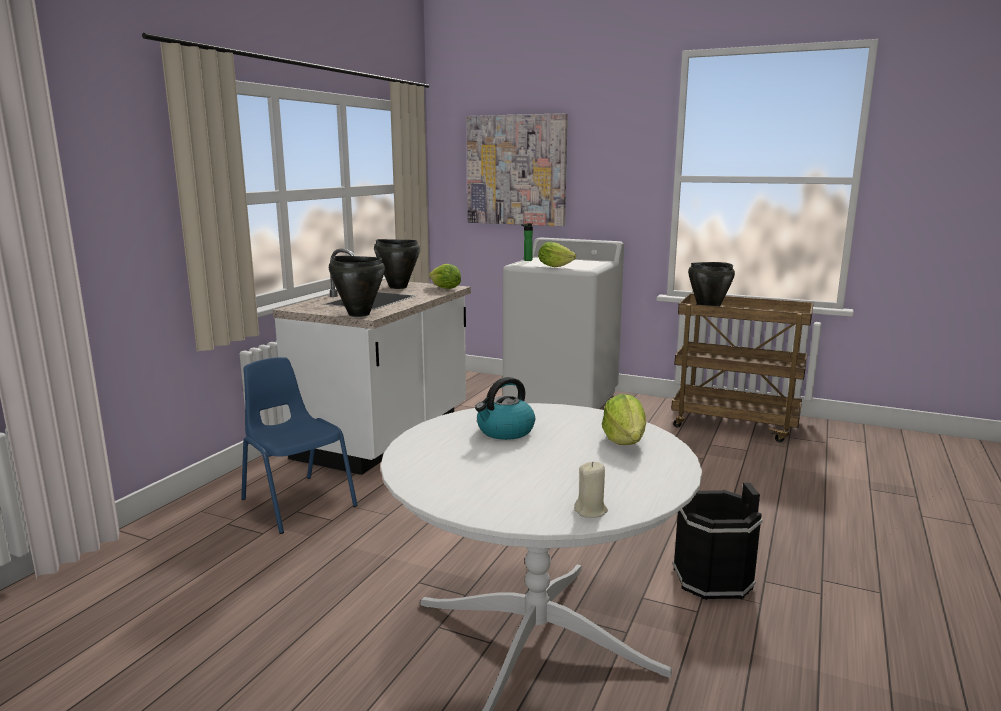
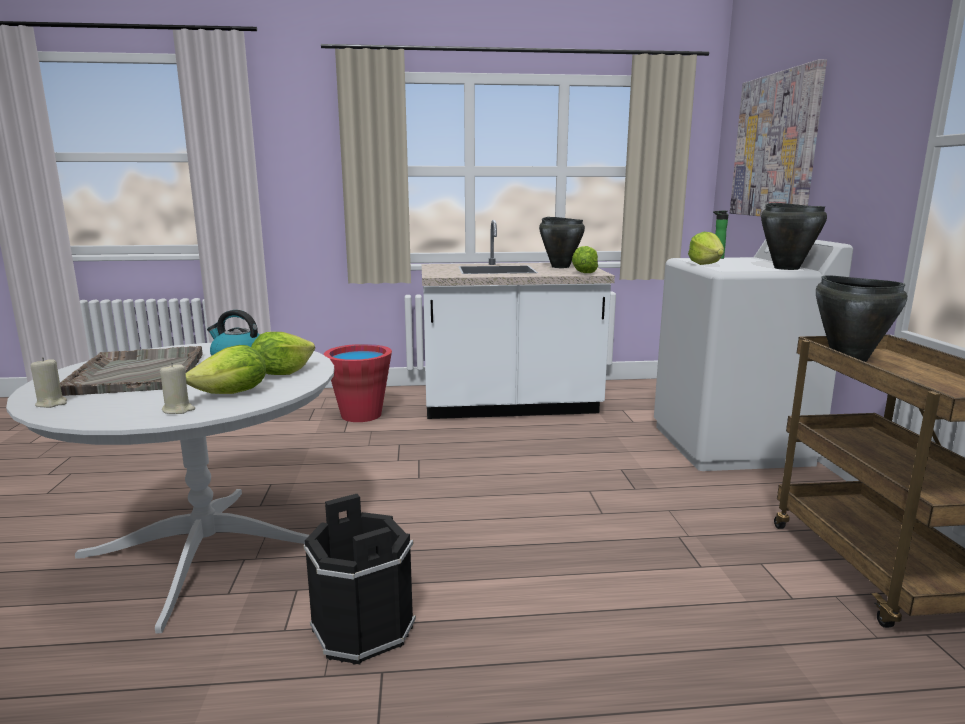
camera: 60 degrees right, 0 degrees up
blue chair [241,357,358,534] -> red bucket [324,344,392,422]
black cooking pot [329,256,385,317] -> black cooking pot moved to [761,203,827,270]
none -> grey tray [60,346,203,396]
none -> beige candle [160,363,195,414]
none -> lettuce [251,332,315,375]

